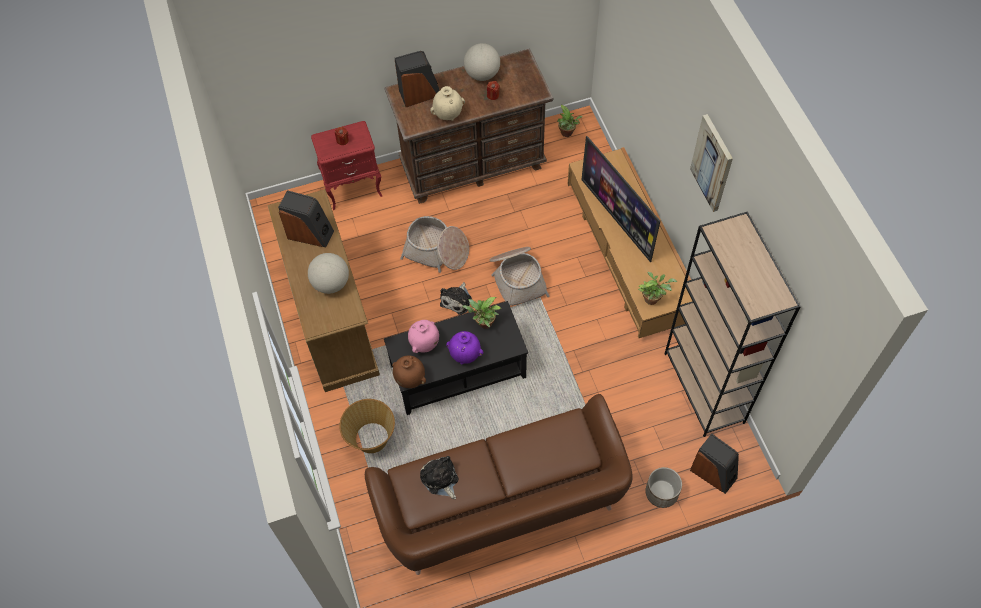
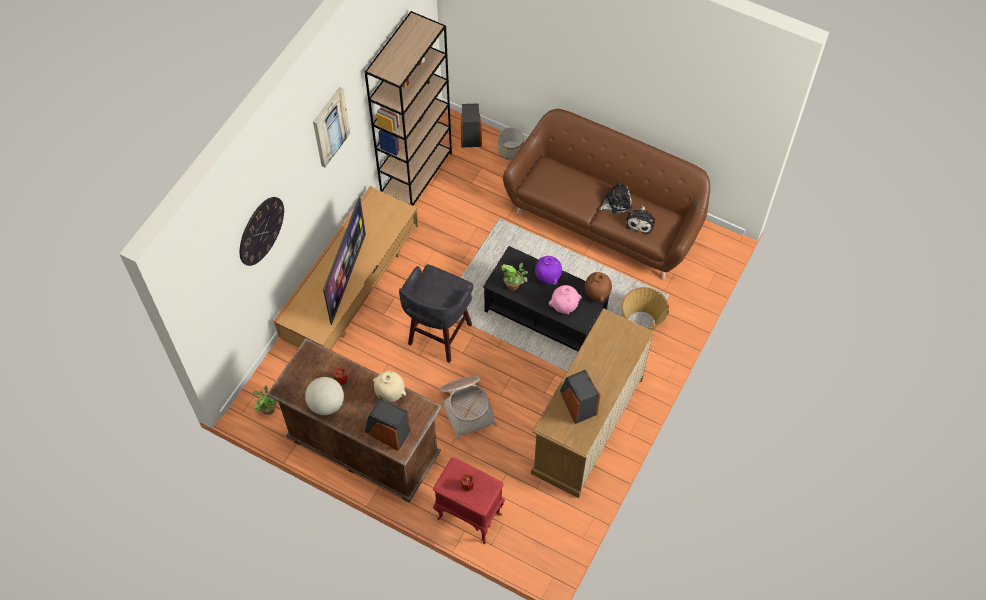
camera: 135 degrees left, 0 degrees up
globe [308,253,349,294] -> none
plush toy [440,282,472,315] -> plush toy moved to [599,181,633,214]
basket [490,247,550,306] -> grey stool [399,265,473,363]
potted plant [638,272,677,305] -> none
none -> wall clock [240,197,284,266]

